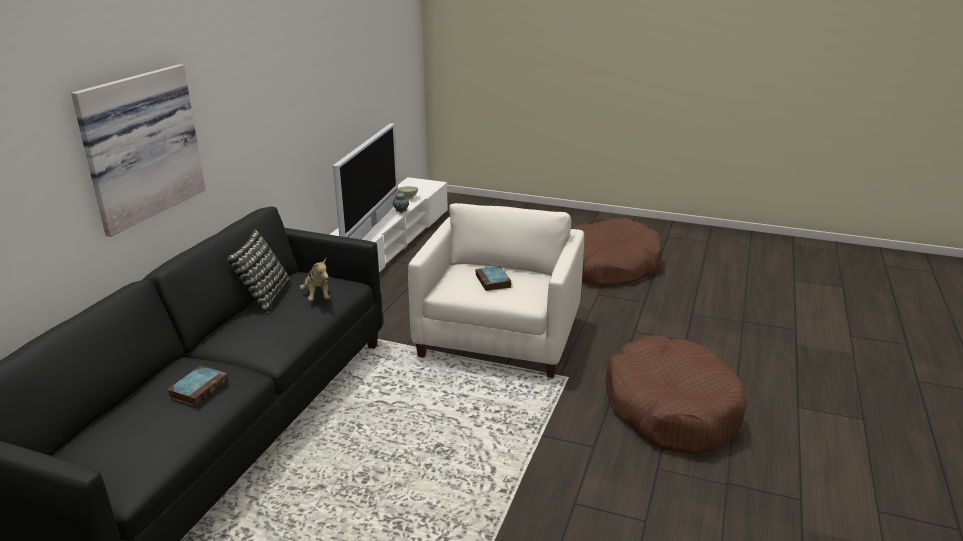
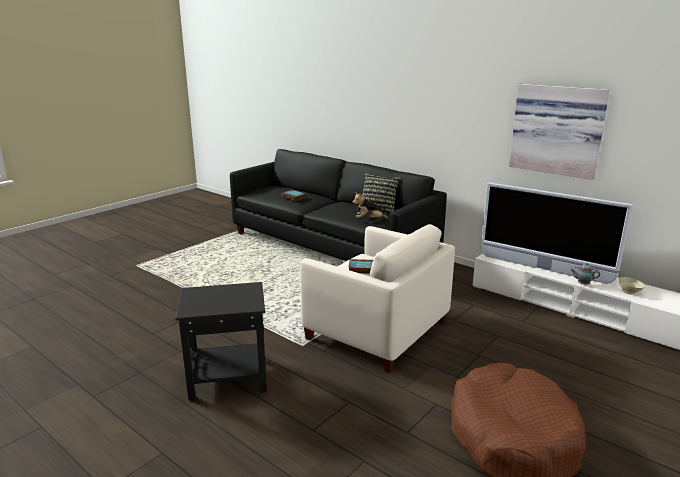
camera: 110 degrees right, 5 degrees down
picture [71,64,206,237] -> picture moved to [509,84,610,180]
brown dog bed [605,335,747,455] -> black side table [175,282,267,401]

